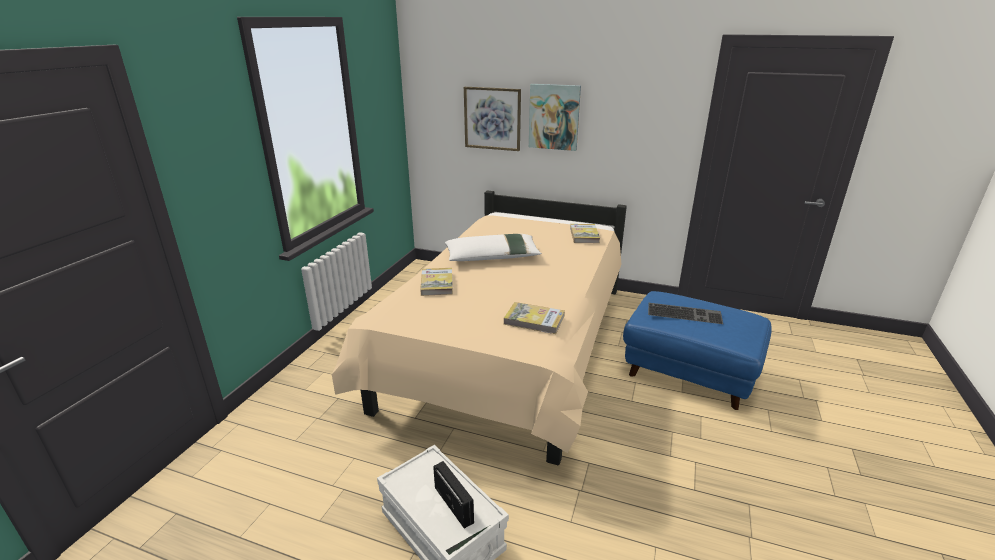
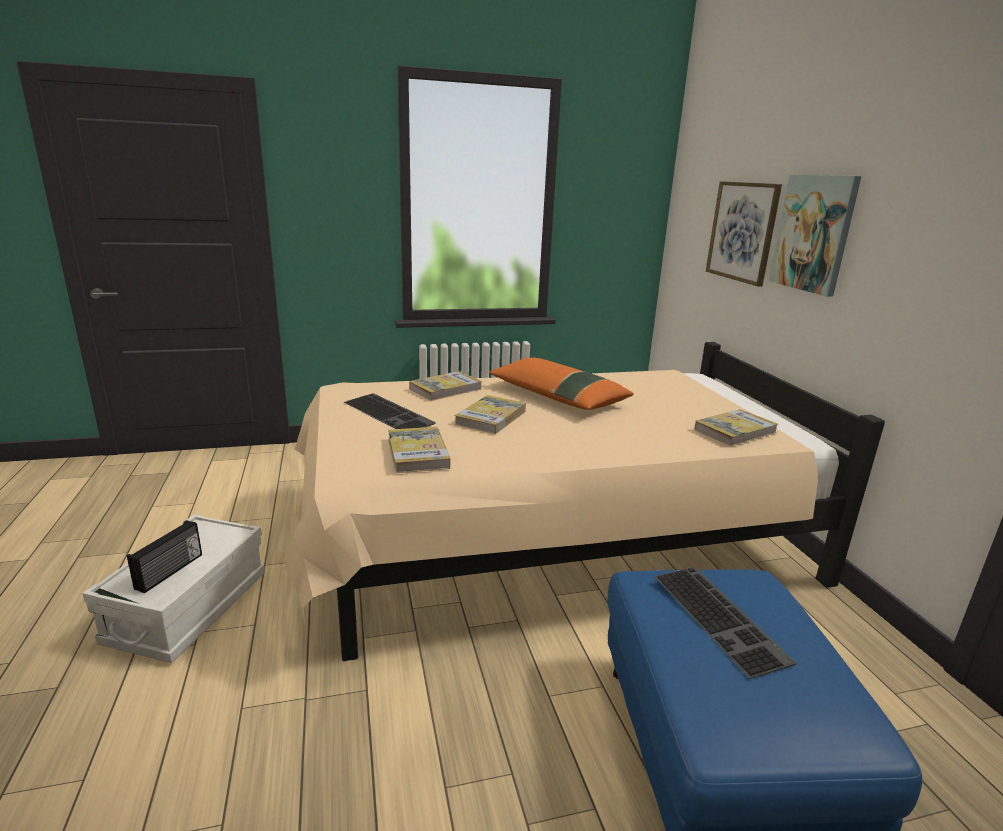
camera: 55 degrees right, 5 degrees down
white pillow [445,234,542,261] -> orange pillow [489,358,634,410]
none -> keyboard [344,393,436,429]
none -> book [454,395,526,434]

